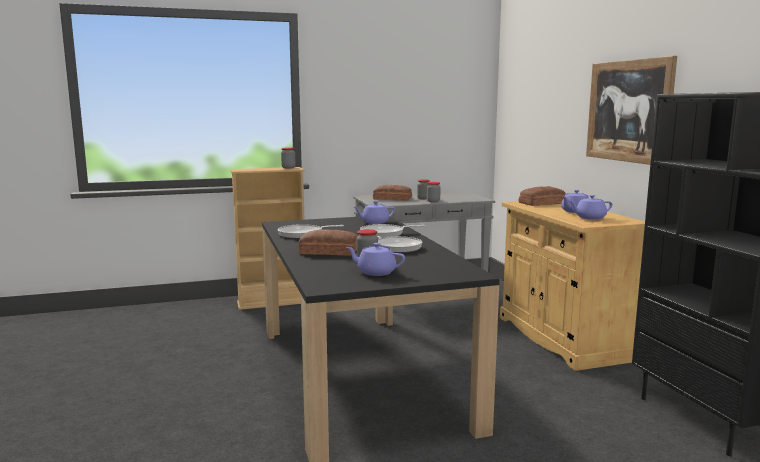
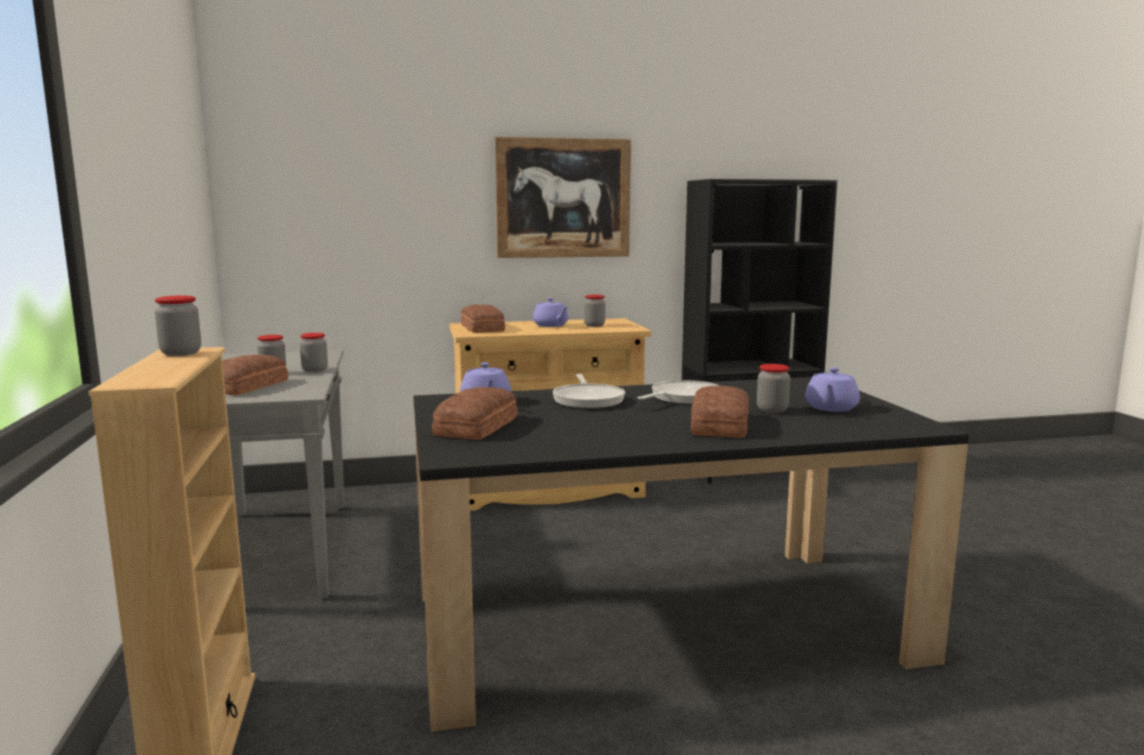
camera: 85 degrees left, 0 degrees up
frying pan [278,224,344,239] -> none
purple teapot [570,195,612,220] -> jar [584,295,605,327]
none -> bread [432,387,518,440]

